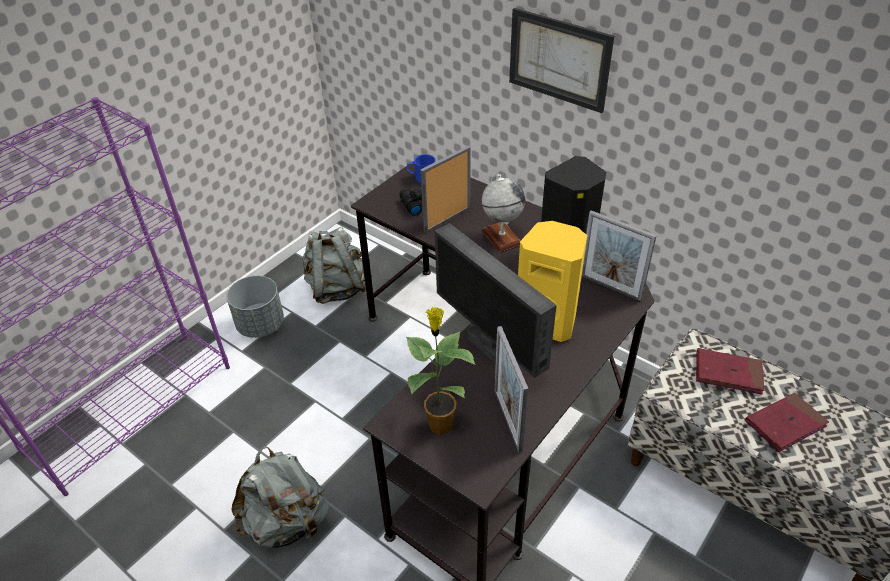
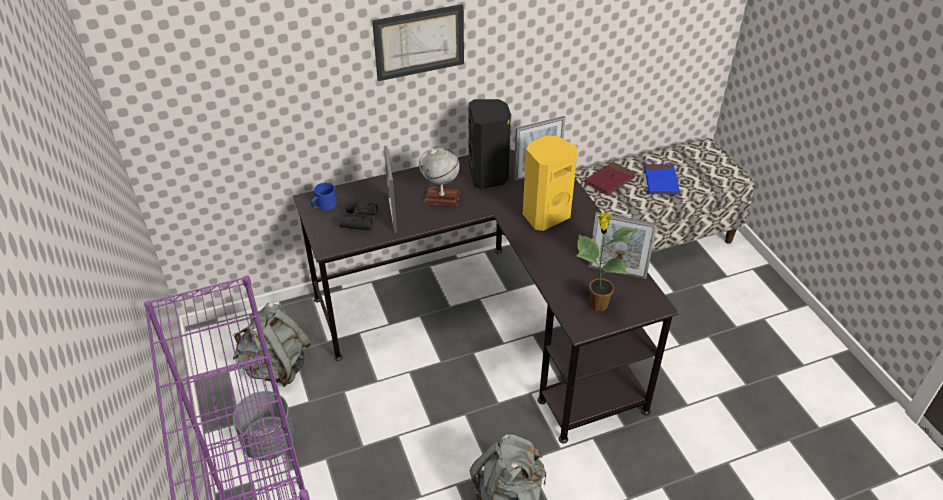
camera: 60 degrees left, 0 degrees up
monitor [435,223,557,378] -> none
red book [745,393,829,452] -> blue book [644,164,680,195]

